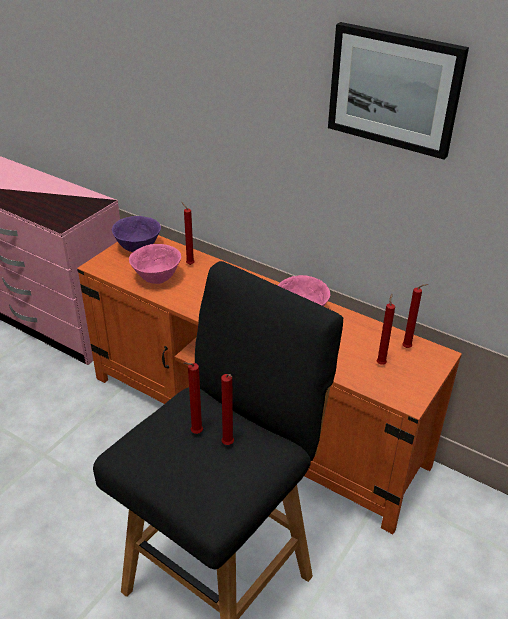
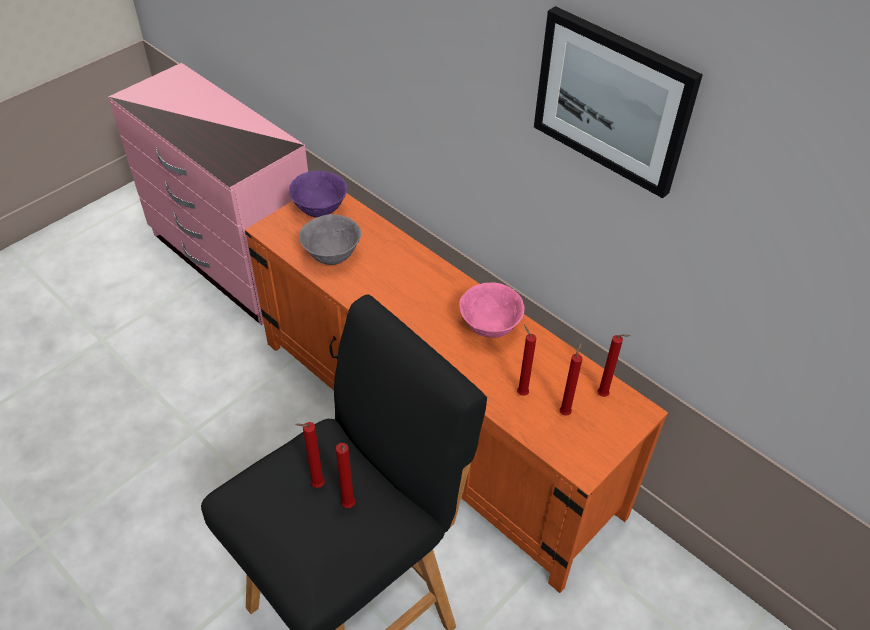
camera: 10 degrees right, 10 degrees up
pink bowl [129,244,181,284] -> grey bowl [299,214,361,265]
red candle [181,201,195,265] -> red candle moved to [517,325,536,396]

